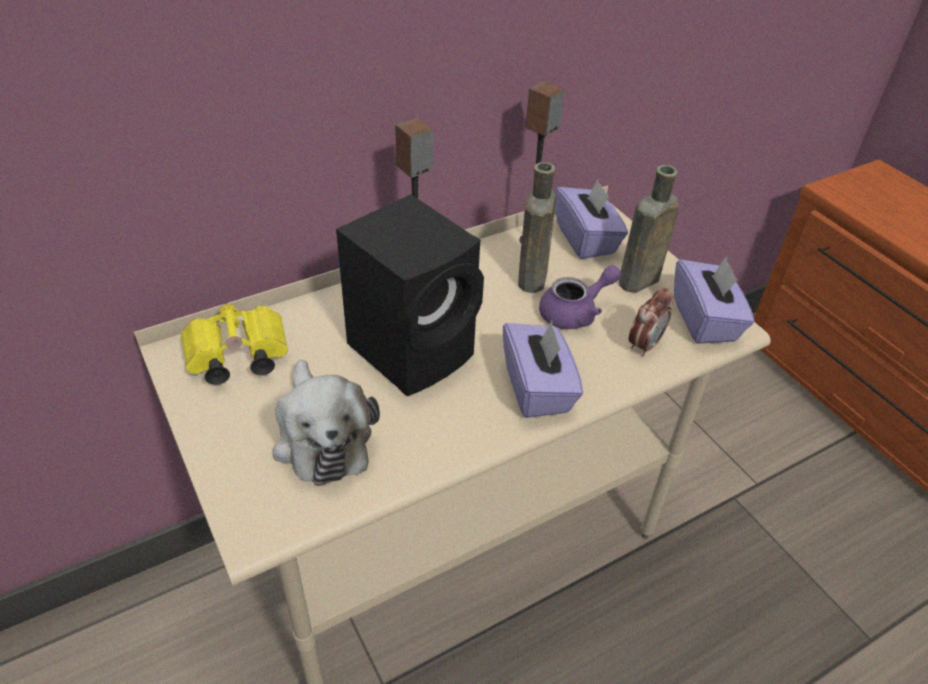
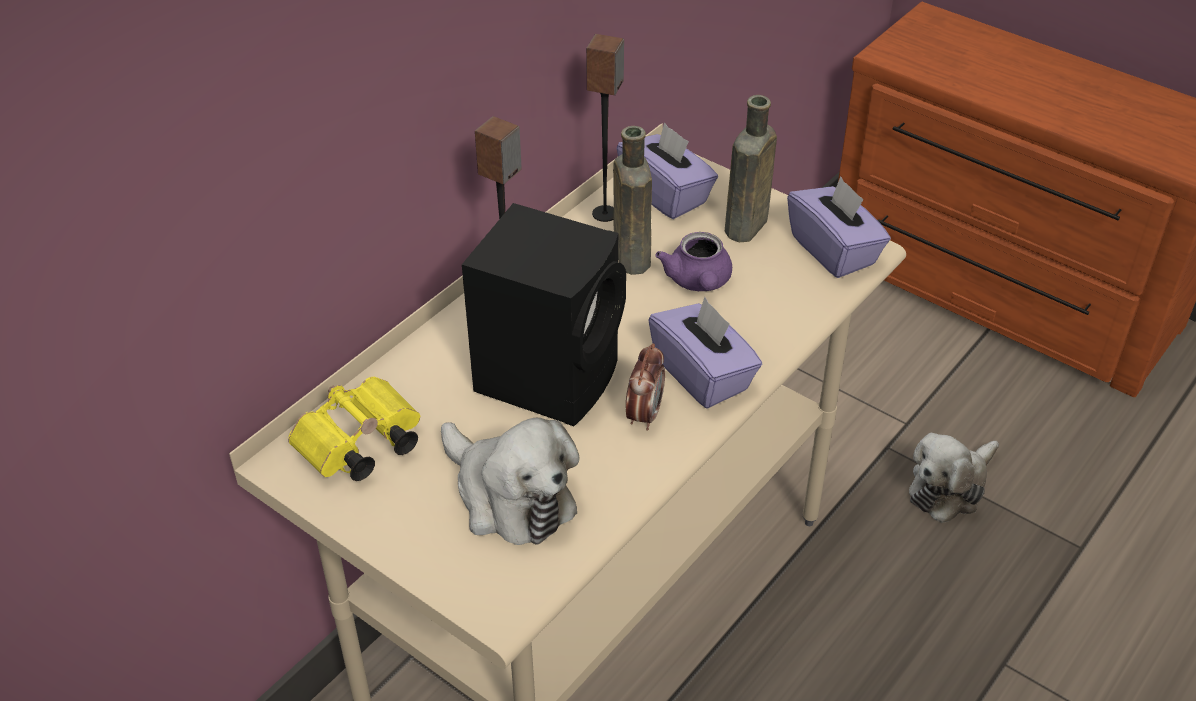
camera: 20 degrees left, 0 degrees up
purple teapot [539,265,621,329] -> purple teapot turned 135 degrees clockwise [655,232,732,291]
alarm clock [629,288,673,357] -> alarm clock moved to [626,343,665,431]
none -> plush toy [909,433,999,523]

